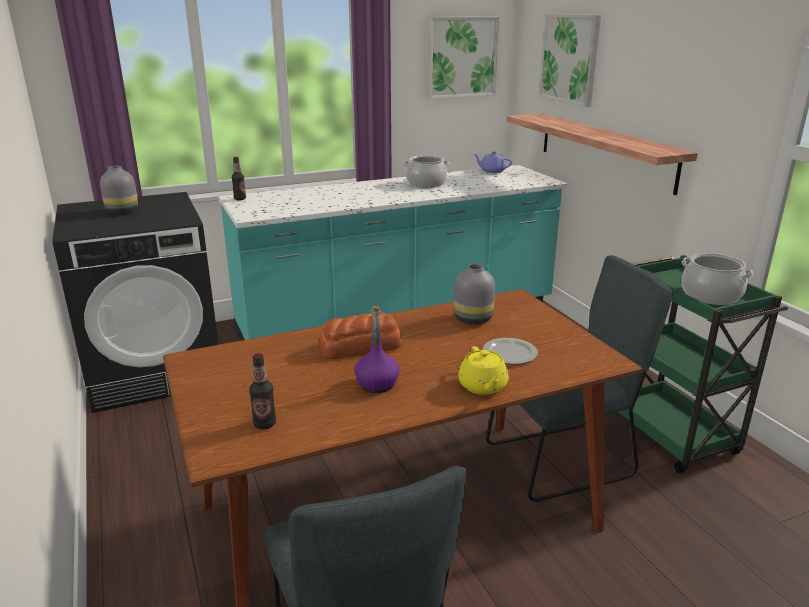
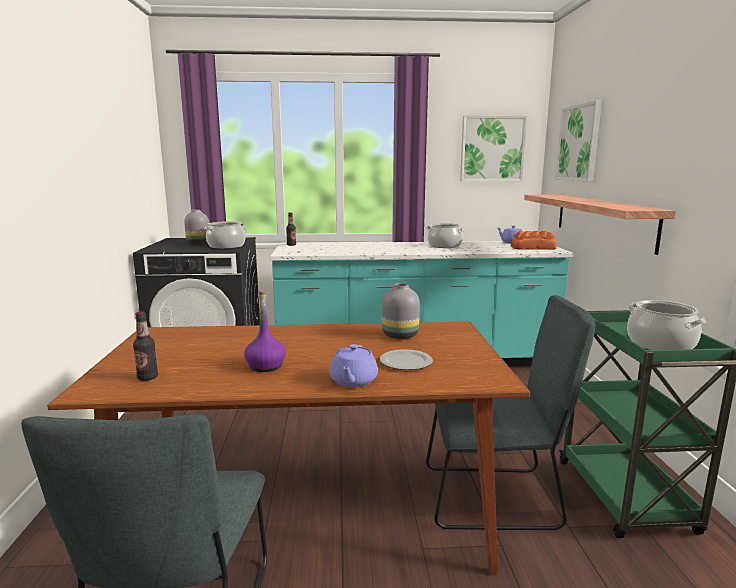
camera: 20 degrees right, 10 degrees down
bread [319,312,402,359] -> bread moved to [511,231,556,250]
yellow teapot [458,346,509,395] -> purple teapot [329,344,378,387]
none -> cooking pot [204,221,245,249]

